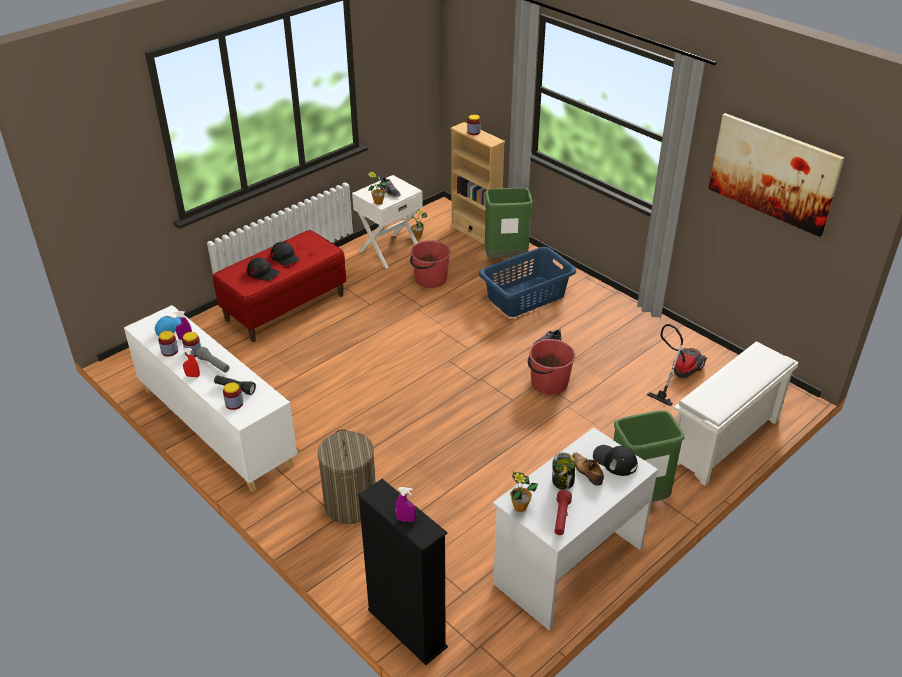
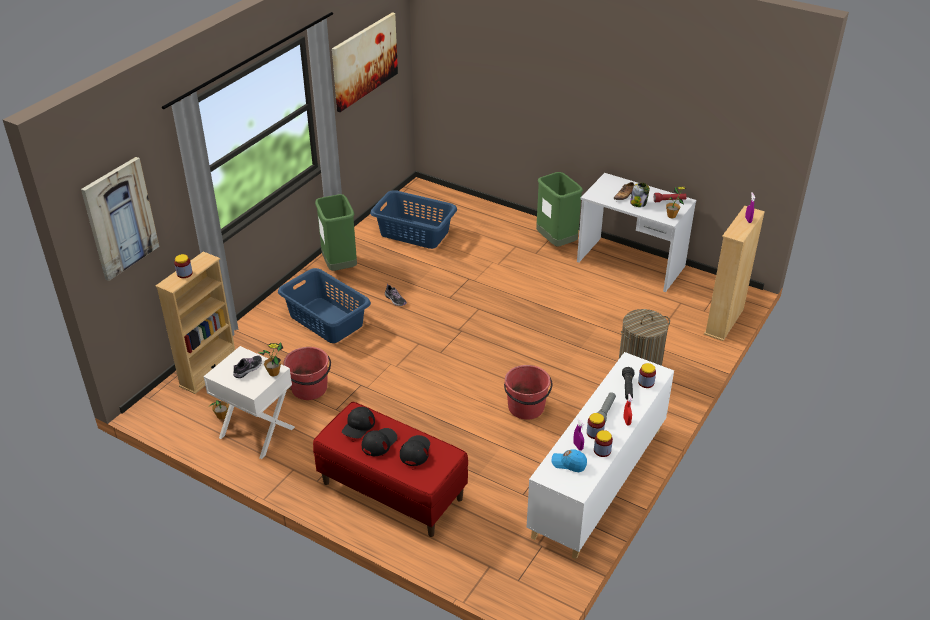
camera: 105 degrees left, 0 degrees up
black bookcase [358,479,448,665] -> beige bookcase [704,206,765,341]
green trash can [485,188,533,258] -> green trash can moved to [315,194,357,271]
red bucket [528,339,575,395] -> red bucket moved to [504,365,553,420]
black cap [593,445,638,476] -> black cap moved to [342,407,375,438]
vacuum cleaner [647,324,707,406] -> blue laundry basket [370,190,457,249]
white shoe rack [673,341,798,486] -> none
none -> picture [81,157,160,281]

